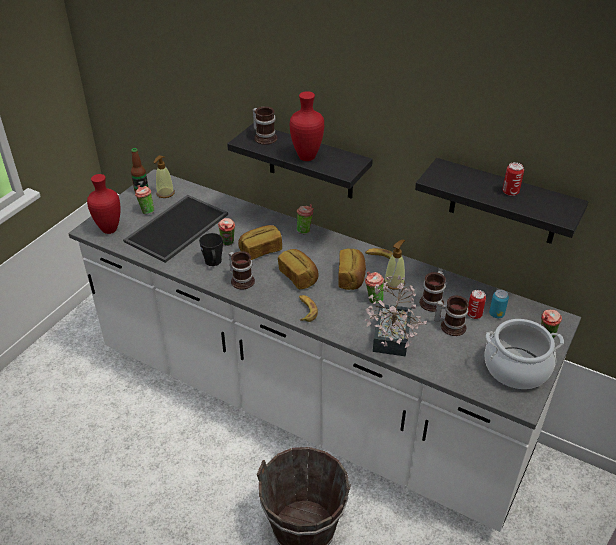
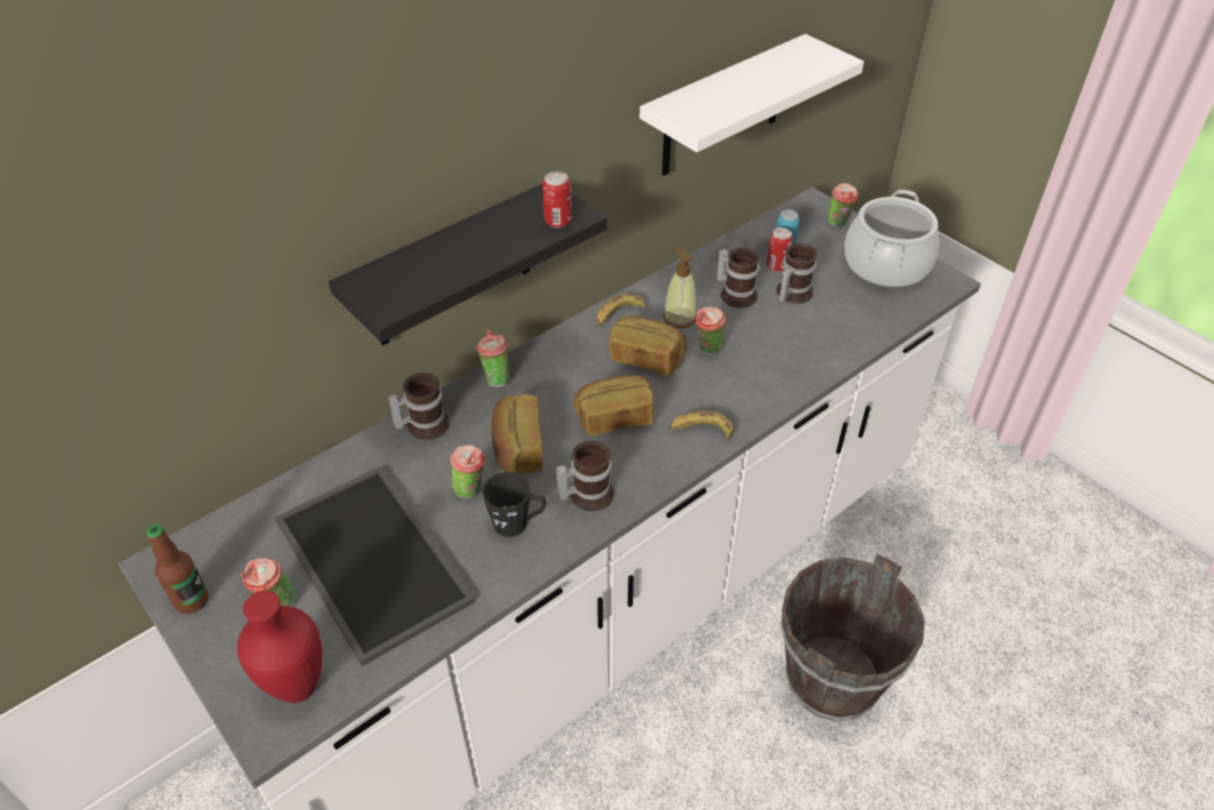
camera: 70 degrees left, 5 degrees up
soap dispenser [153,155,175,198] -> none
mug [252,106,278,145] -> mug moved to [389,373,450,440]
red vase [290,91,324,161] -> none
potted plant [365,275,427,356] -> none
black shelf [415,158,588,244] -> white shelf [640,34,864,176]
can [503,162,524,196] -> can moved to [542,171,572,228]

